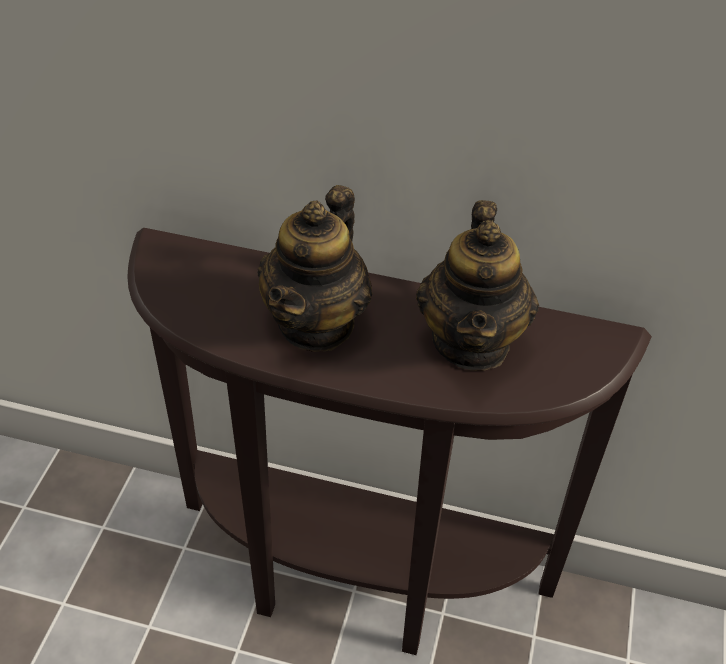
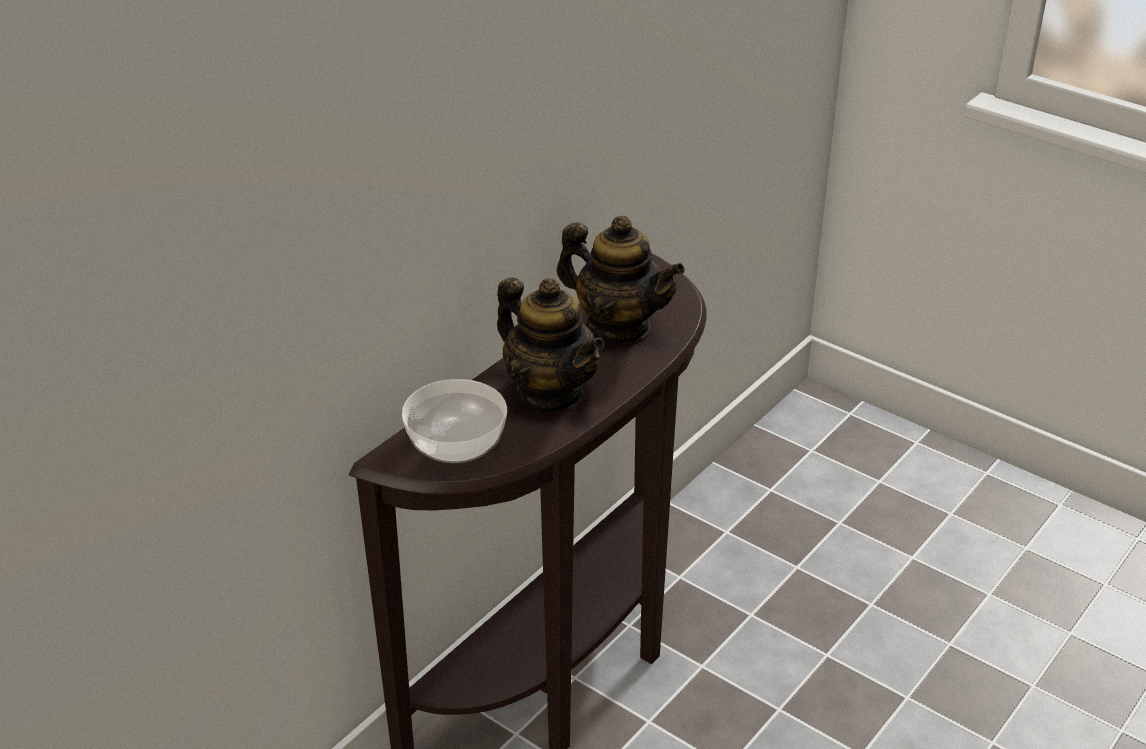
camera: 65 degrees left, 10 degrees down
none -> bowl [402,379,507,463]

